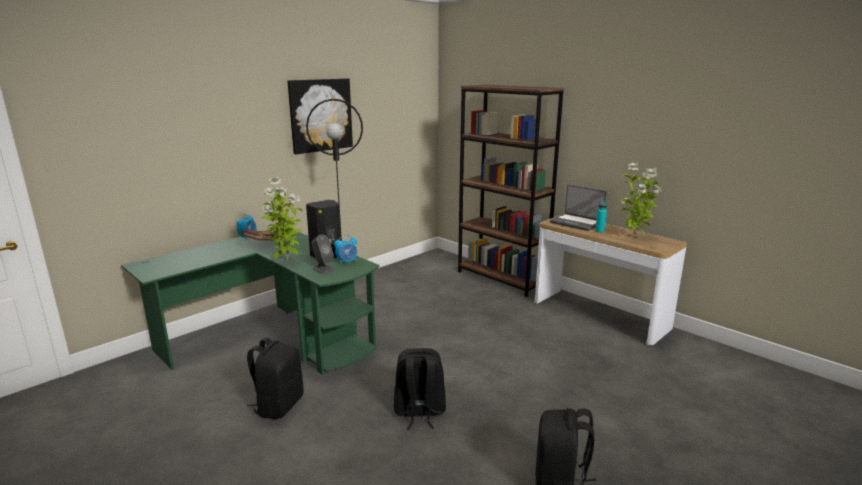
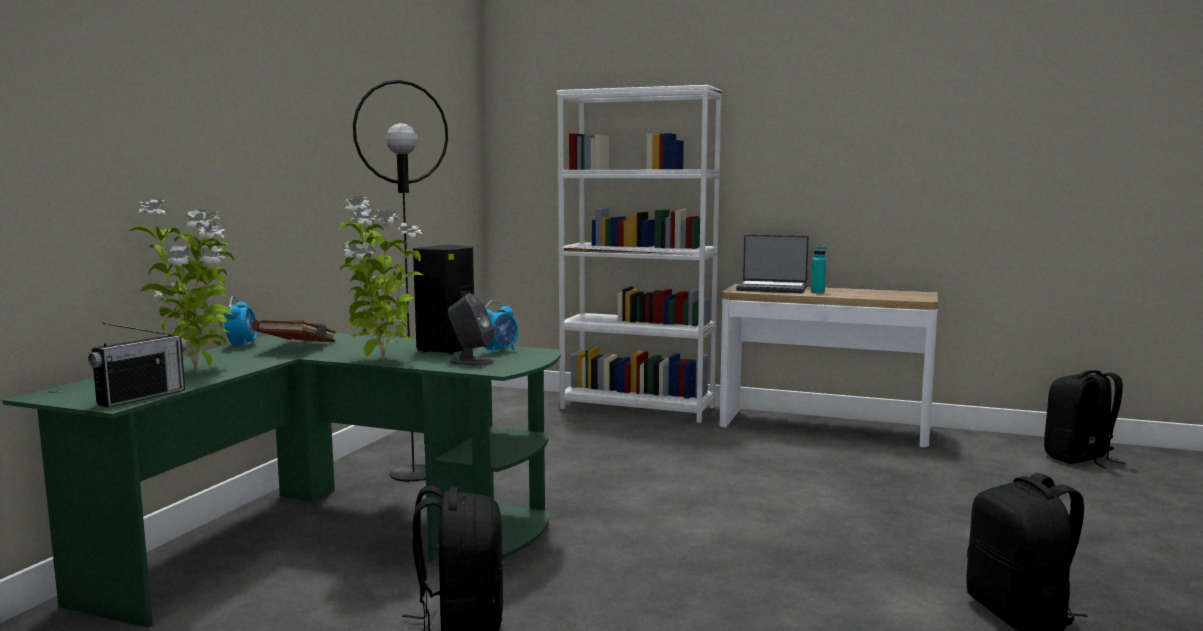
camera: 25 degrees left, 10 degrees down
picture [287,78,353,155] -> none
black backpack [394,348,446,430] -> black backpack moved to [1044,370,1126,469]
brown bookcase [458,85,564,297] -> white bookcase [556,85,722,423]
potted plant [620,163,661,236] -> potted plant moved to [130,198,234,372]
none -> radio [88,322,187,408]

